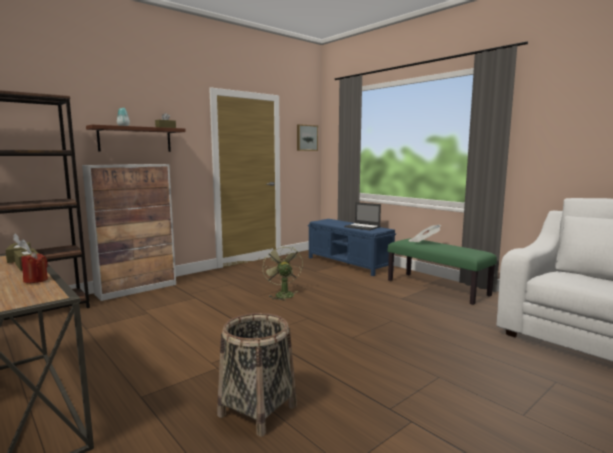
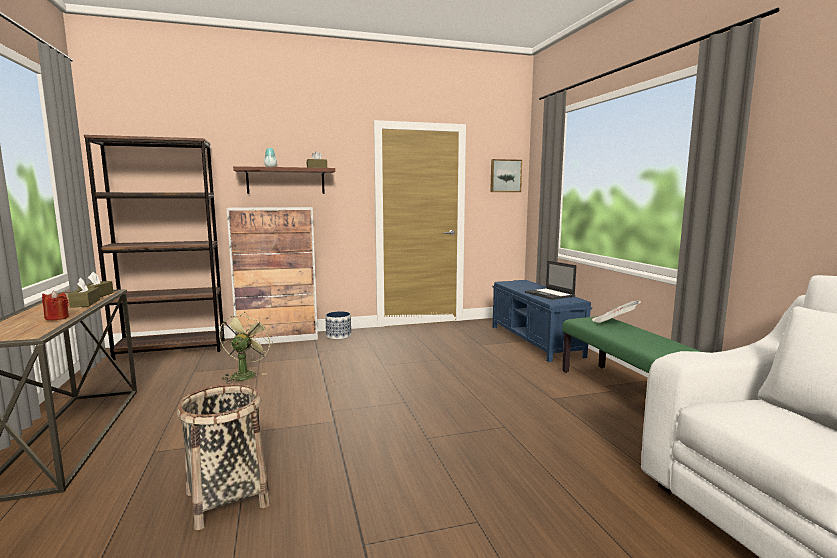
camera: 25 degrees right, 0 degrees up
green fan [262,245,303,301] -> green fan moved to [219,312,273,384]
none -> planter [325,311,351,340]

